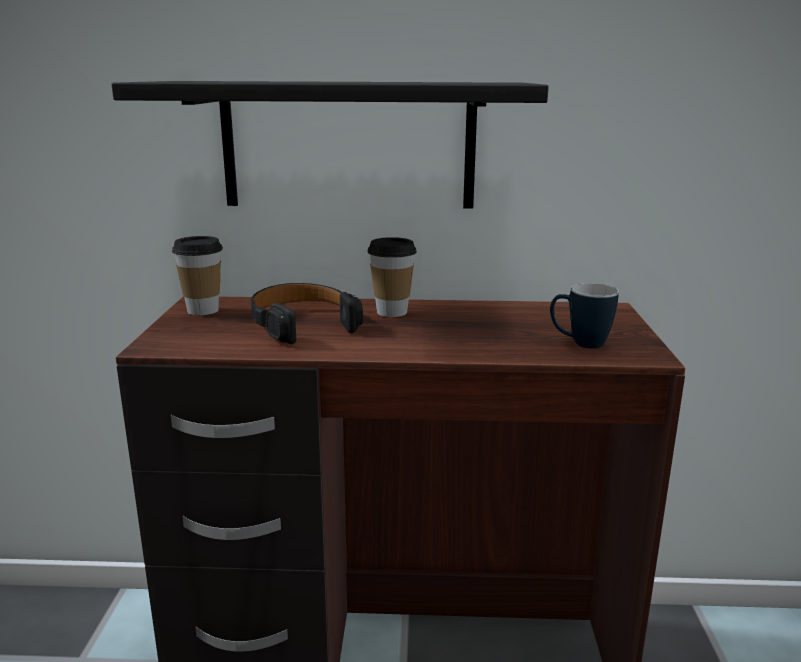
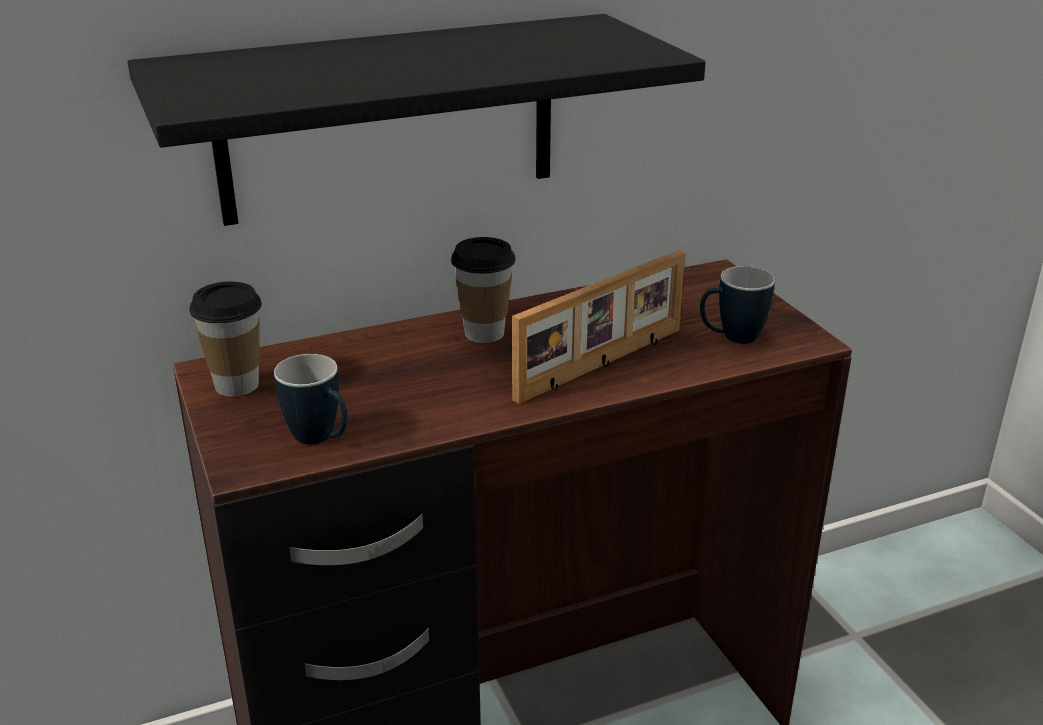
camera: 25 degrees left, 10 degrees up
black headphones [251,283,363,344] -> none
none -> mug [274,354,348,445]
none -> picture frame [512,250,685,404]

